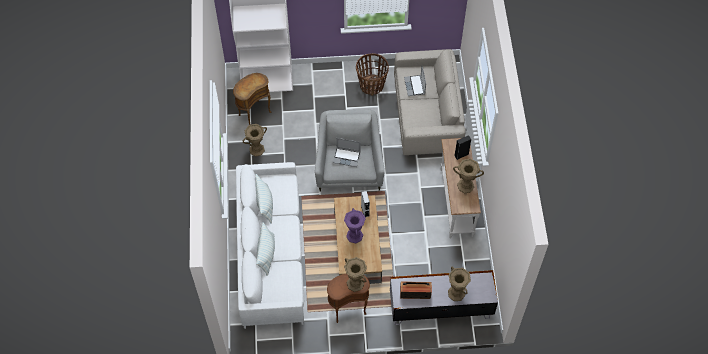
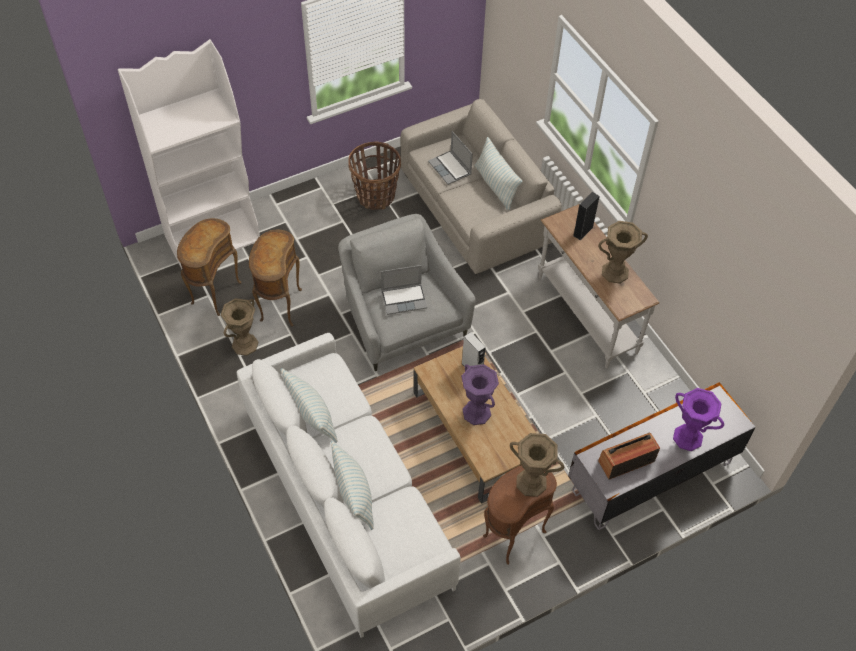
camera: 25 degrees left, 5 degrees down
brown vase [448,267,471,301] -> purple vase [673,388,724,451]
none -> brown side table [249,230,302,326]
none -> pillow [474,137,523,210]

